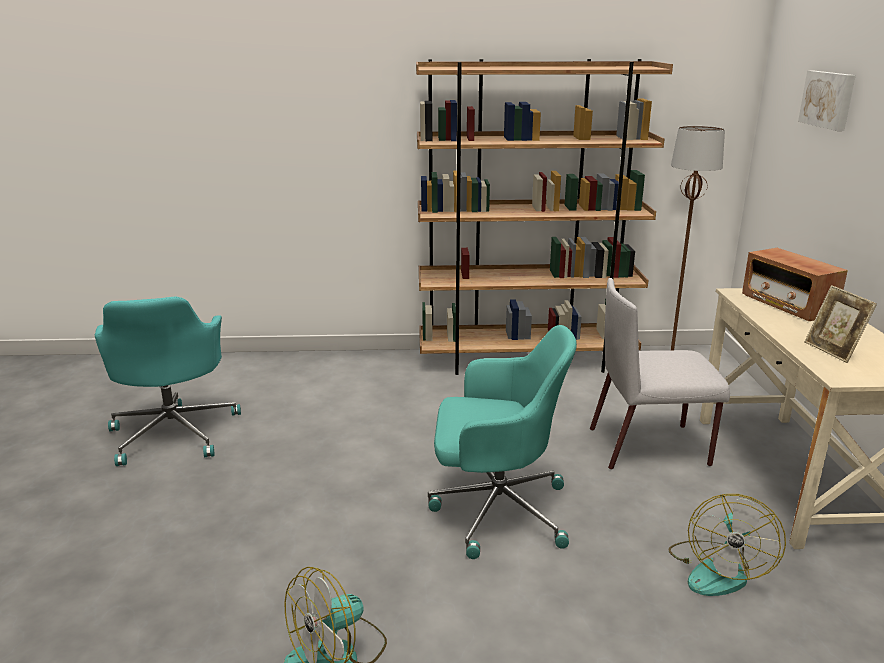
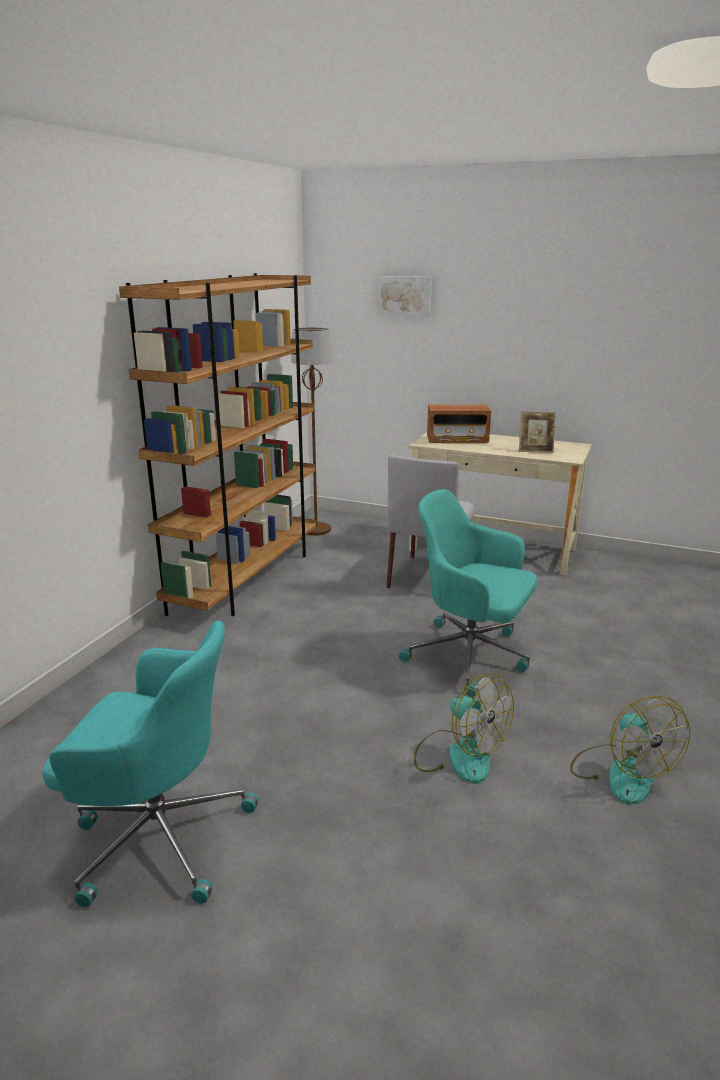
camera: 65 degrees left, 0 degrees up
turquoise office chair [428,325,577,559] -> turquoise office chair turned 90 degrees counterclockwise [399,489,537,697]
fan [668,494,786,596] -> fan moved to [414,673,514,784]

